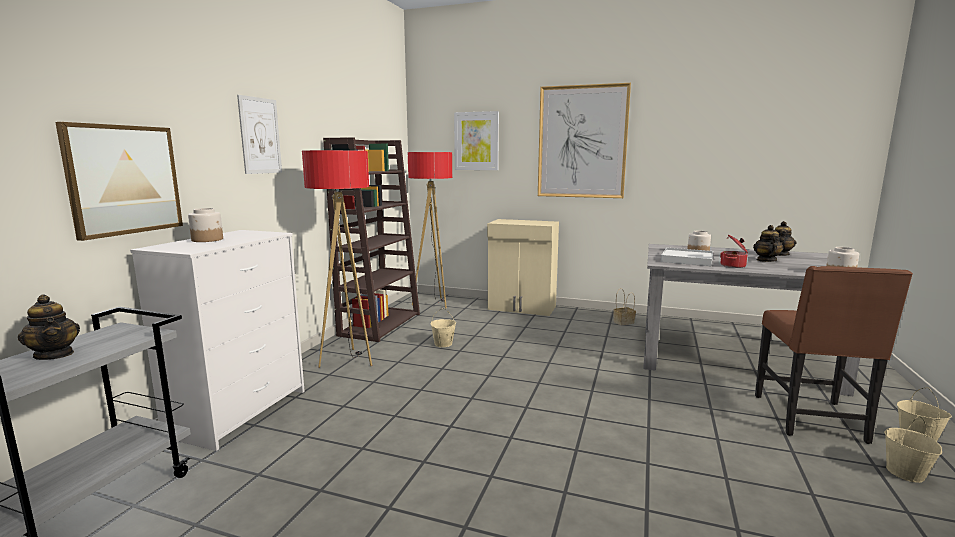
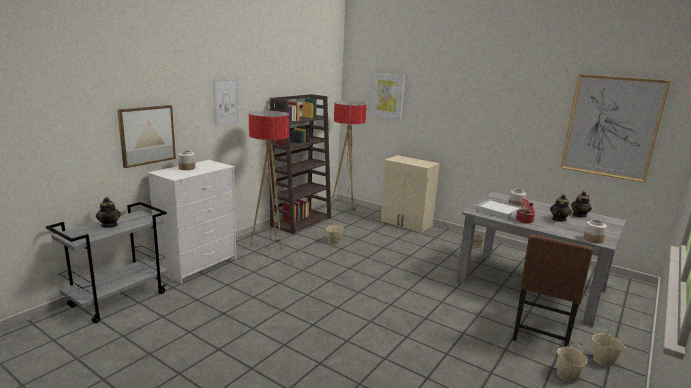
camera: 15 degrees right, 5 degrees up
picture [538,83,631,198] -> picture moved to [561,74,671,183]

